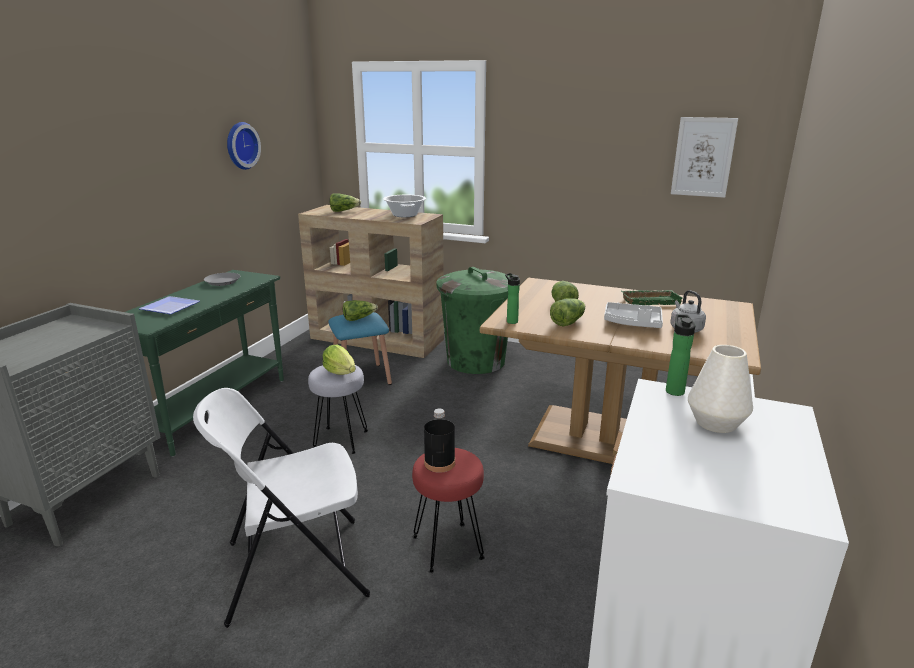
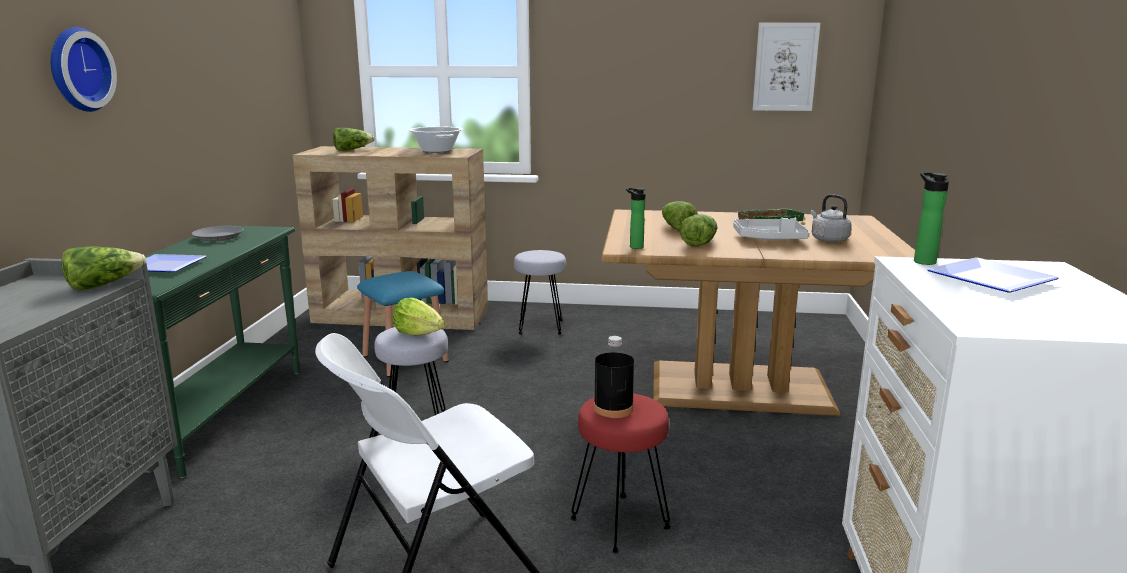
camera: 15 degrees left, 5 degrees down
wall clock [227,122,261,170] -> wall clock moved to [51,27,117,112]
lettuce [343,300,378,321] -> lettuce moved to [61,246,146,290]
green trash can [437,267,510,374] -> grey stool [514,250,566,335]
white vase [688,345,753,433] -> plate [927,257,1059,293]

